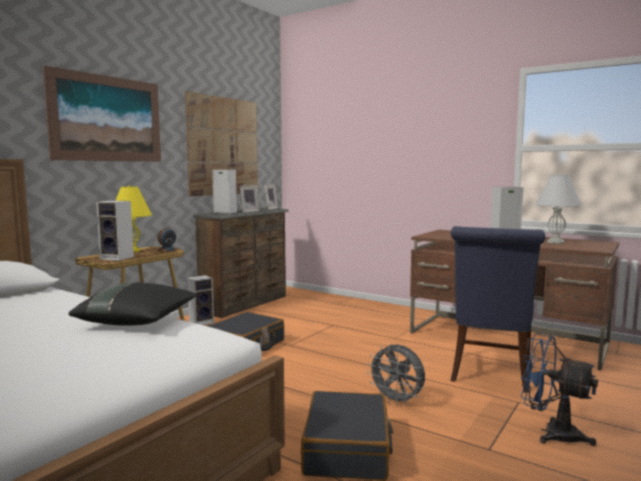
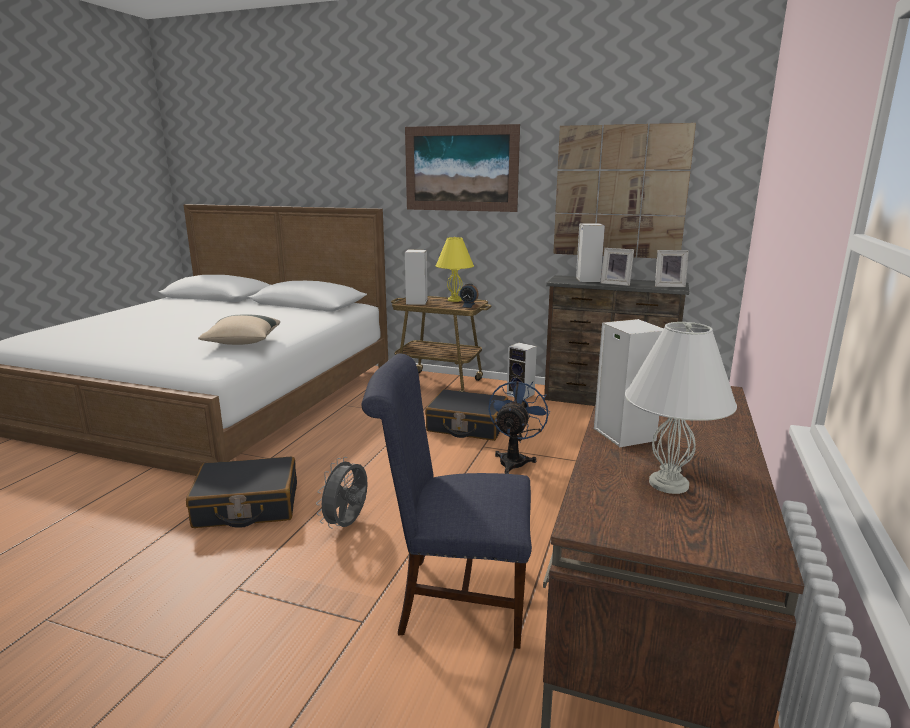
camera: 75 degrees right, 10 degrees up
black pillow [68,282,198,326] -> beige pillow [198,315,280,345]
blue fan [521,334,598,446] -> blue fan moved to [488,378,550,474]

